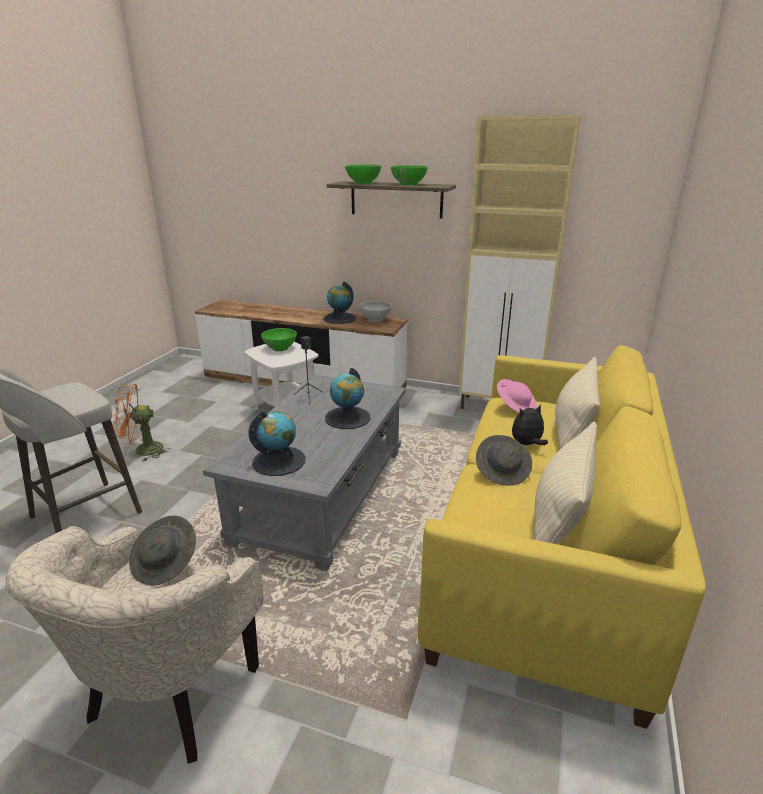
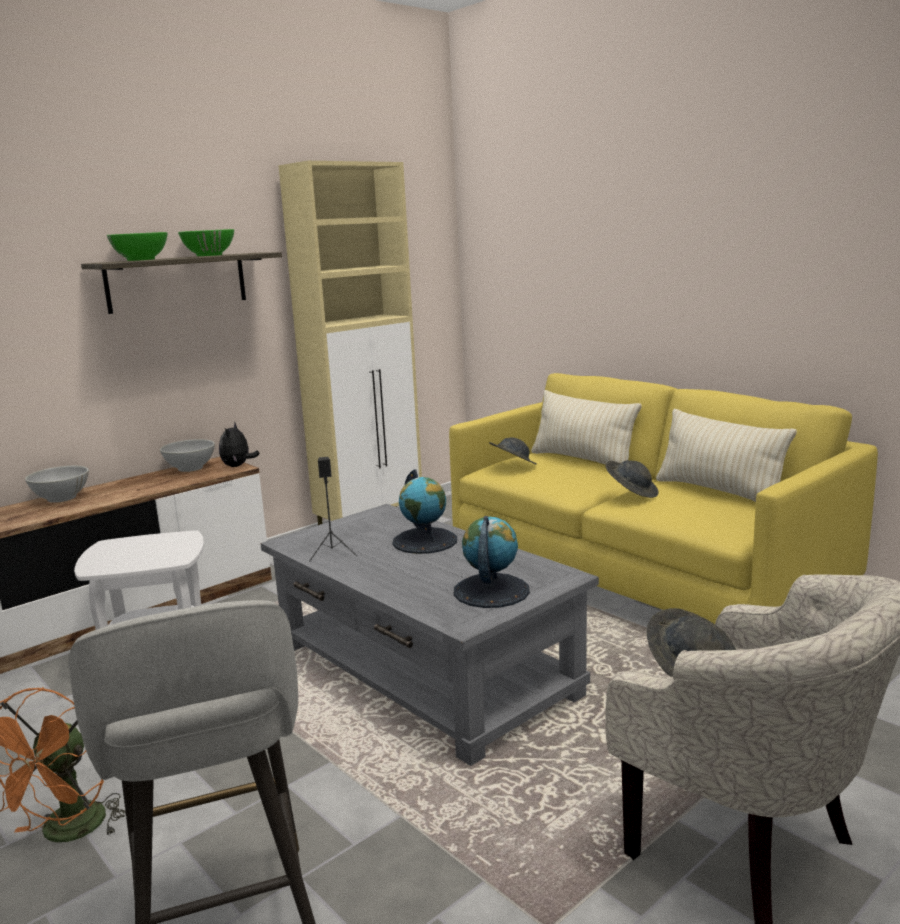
camera: 60 degrees left, 10 degrees down
green bowl [261,328,297,351] -> none
globe [323,282,356,324] -> none
pink hat [497,379,537,413] -> grey hat [489,437,537,465]
plush toy [512,404,548,445] -> plush toy moved to [219,423,260,467]
none -> white bowl [25,466,89,503]

